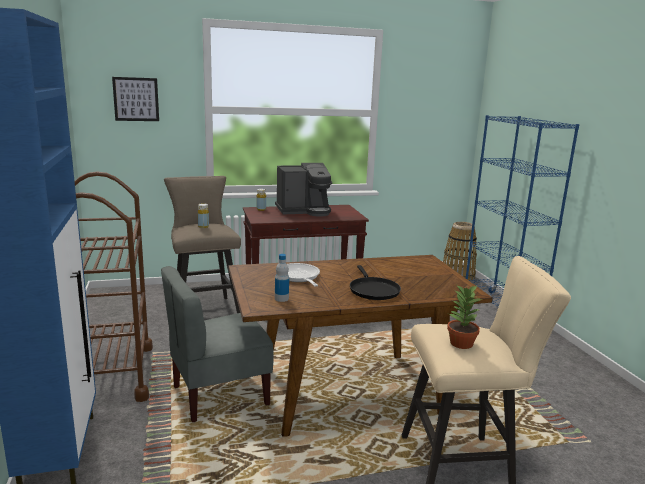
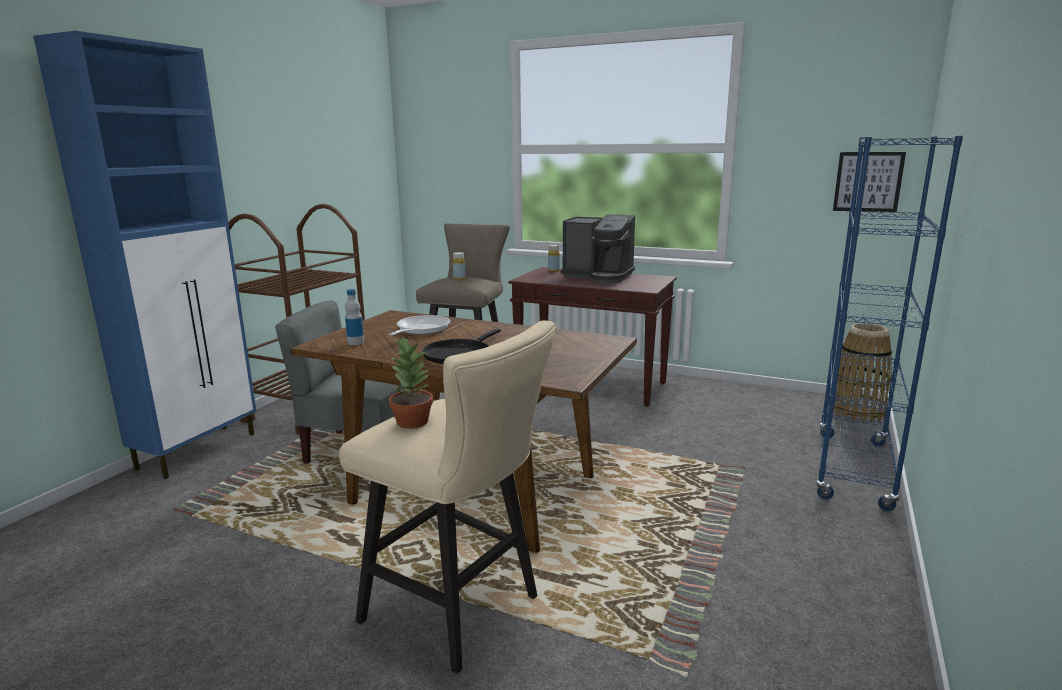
camera: 40 degrees right, 0 degrees up
picture [112,77,159,121] -> picture moved to [833,152,906,212]

